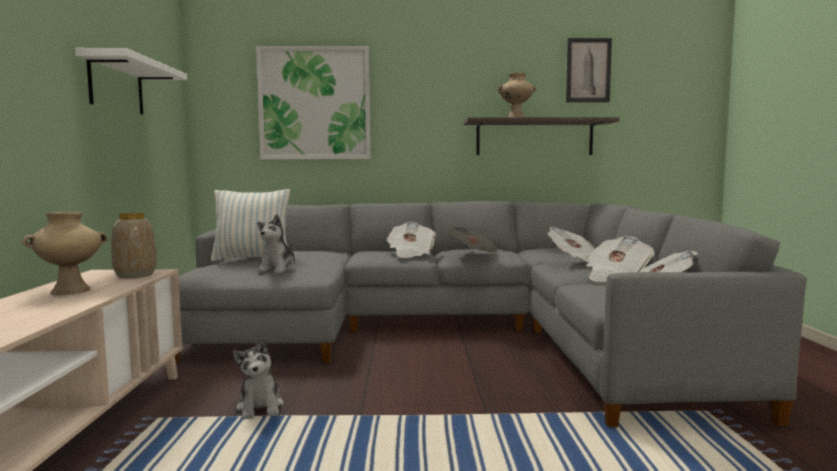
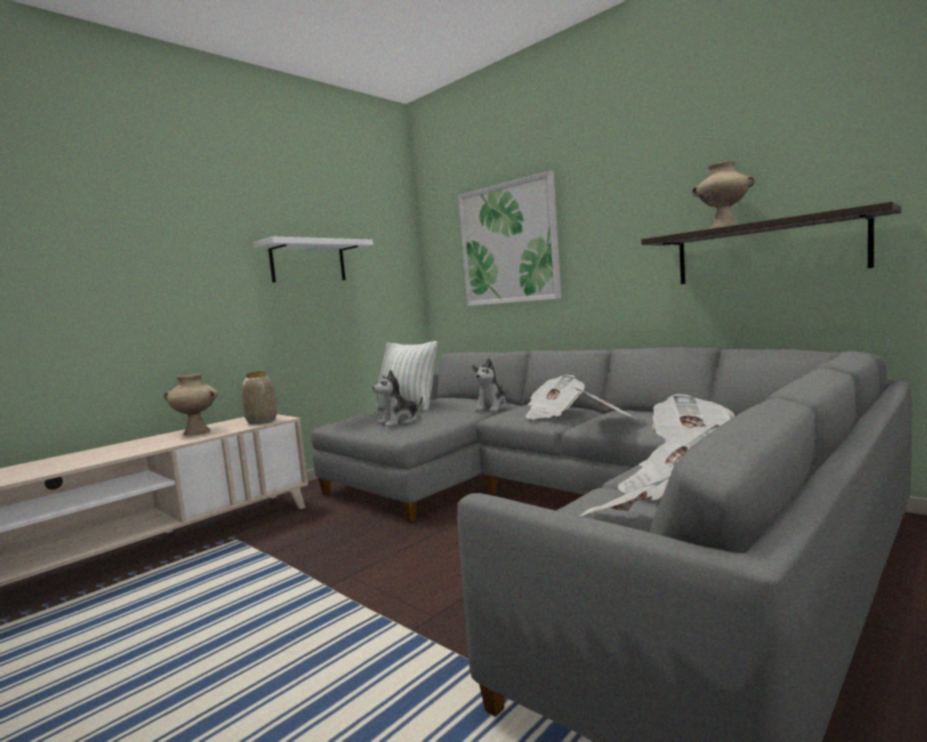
camera: 45 degrees right, 0 degrees up
plush toy [233,338,284,420] -> plush toy moved to [472,358,509,412]
picture [566,38,612,102] -> none

